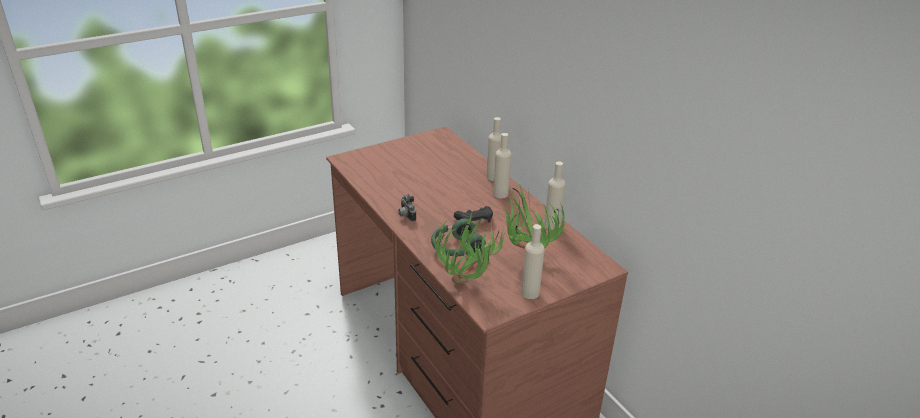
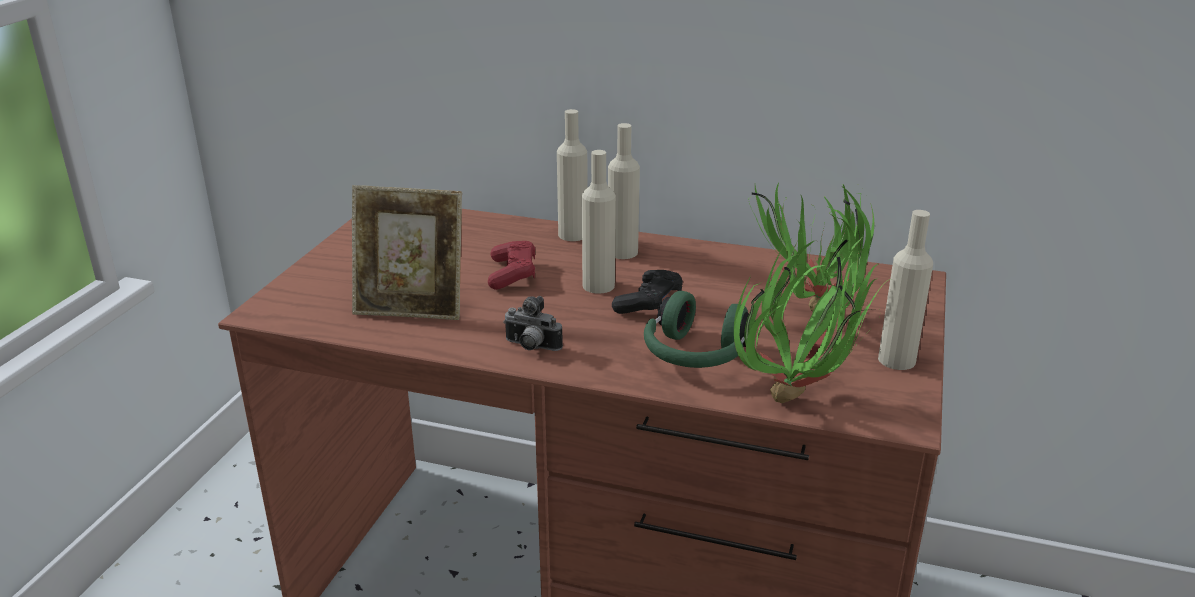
camera: 40 degrees left, 5 degrees down
beige bottle [544,162,565,230] -> beige bottle moved to [582,150,616,294]
none -> picture frame [352,185,462,320]
none -> red game controller [488,241,535,290]

